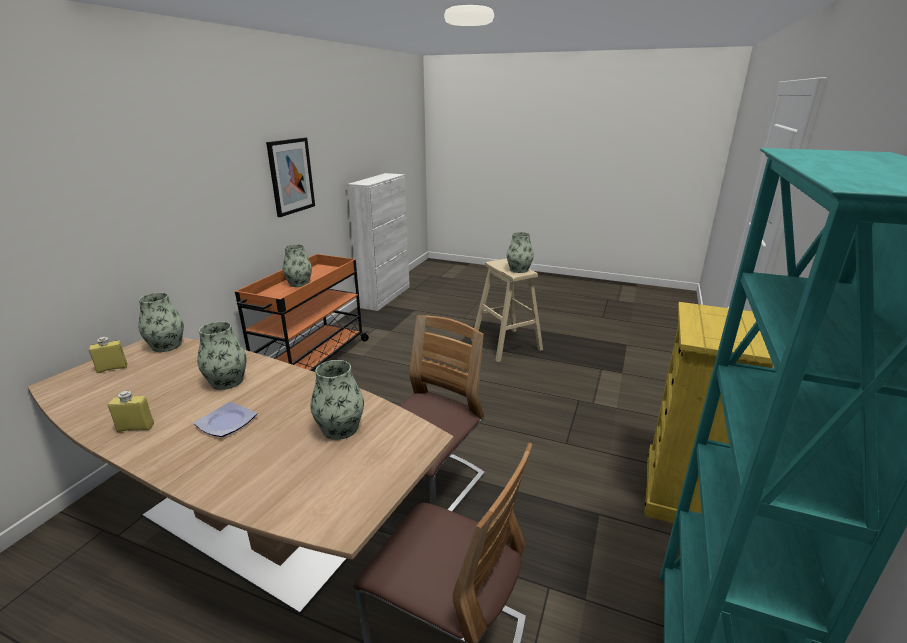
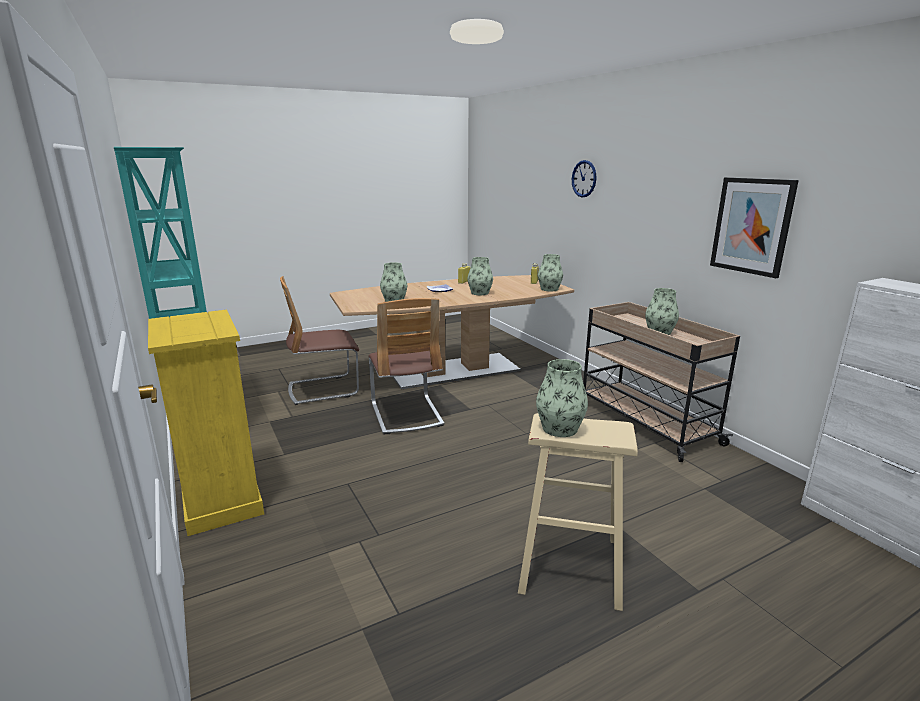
camera: 130 degrees right, 5 degrees down
orange cart [235,254,370,371] -> beige cart [583,302,740,462]
none -> wall clock [572,160,596,198]

